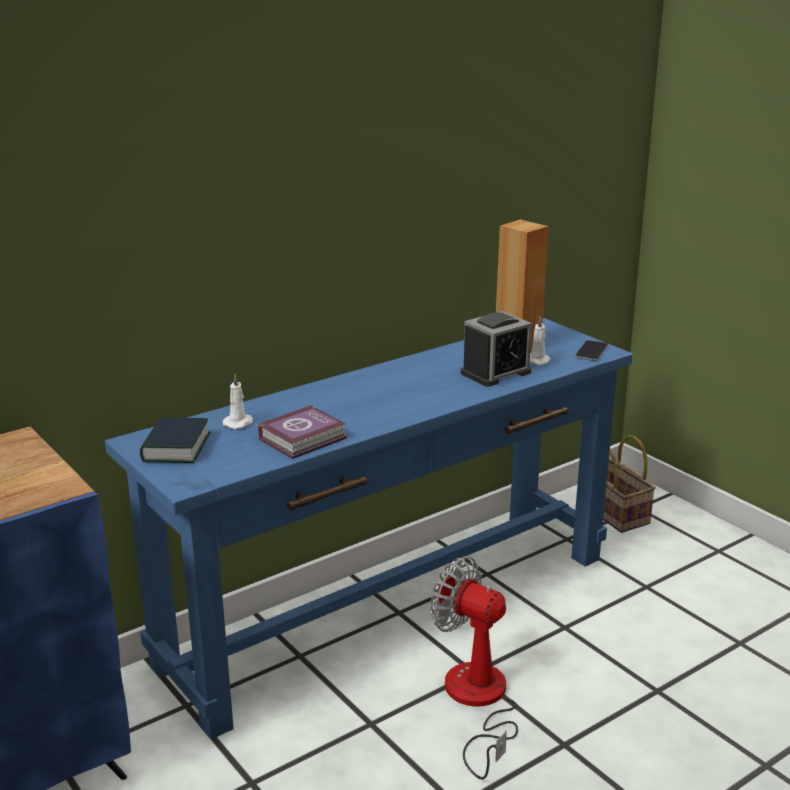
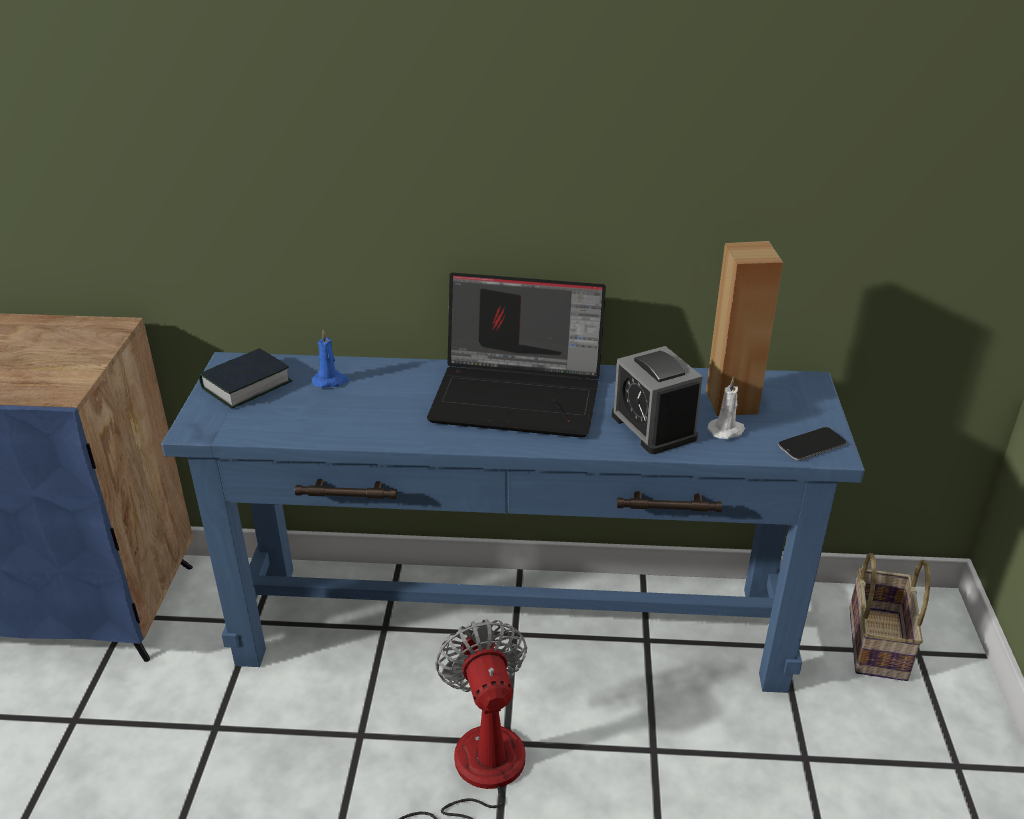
camera: 40 degrees right, 10 degrees up
white candle [223,374,253,429] -> blue candle [312,329,349,388]
book [258,405,347,459] -> none
alarm clock [461,311,532,387] -> alarm clock turned 60 degrees clockwise [612,346,703,454]
none -> laptop [427,273,606,438]

